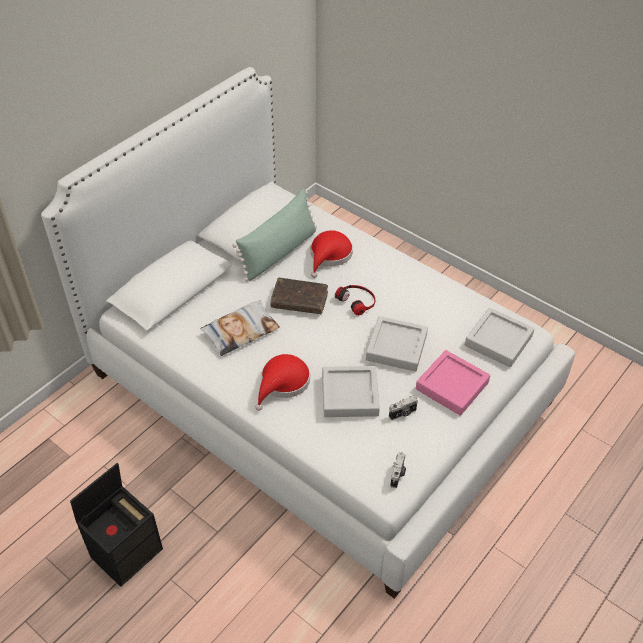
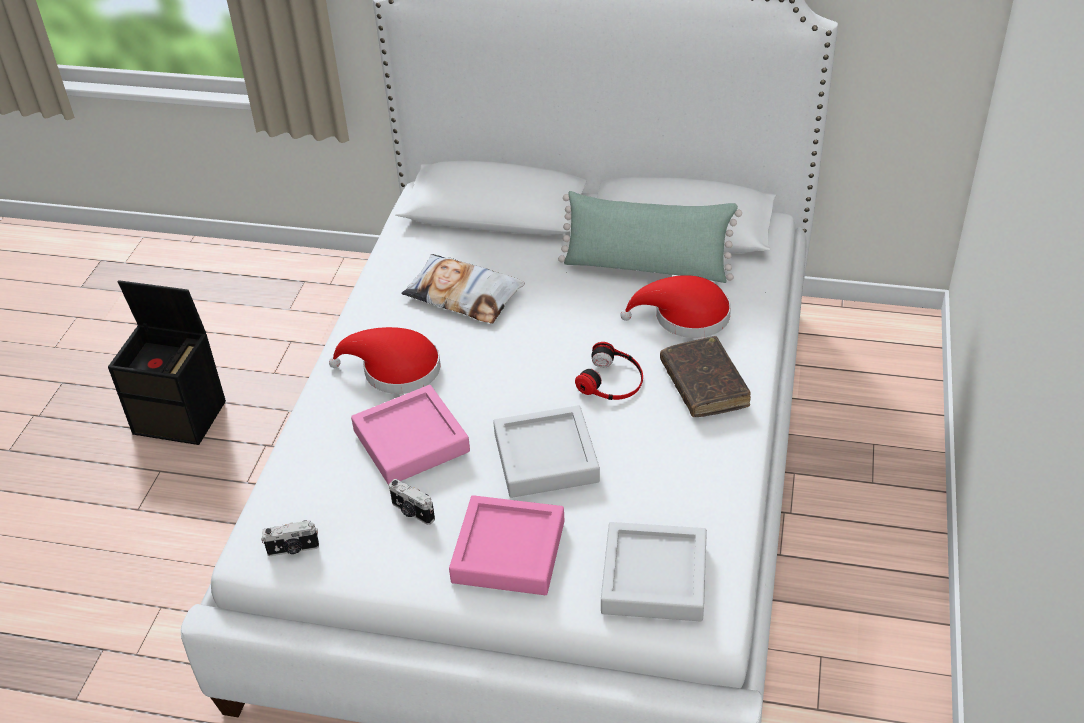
camera: 65 degrees right, 5 degrees down
brown book [270,278,328,314] -> brown book moved to [660,336,751,417]
grey tray [322,366,380,417] -> pink tray [351,385,470,485]

